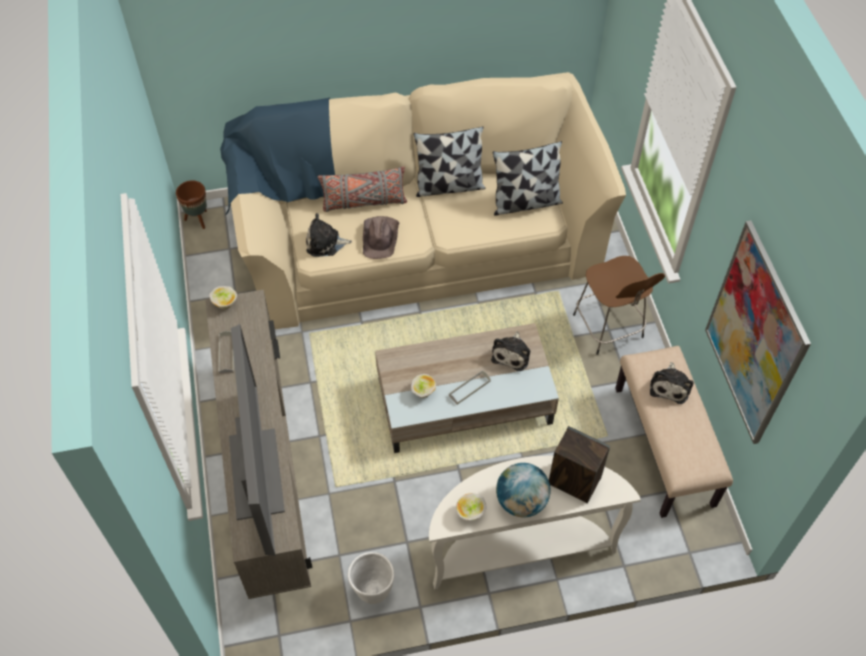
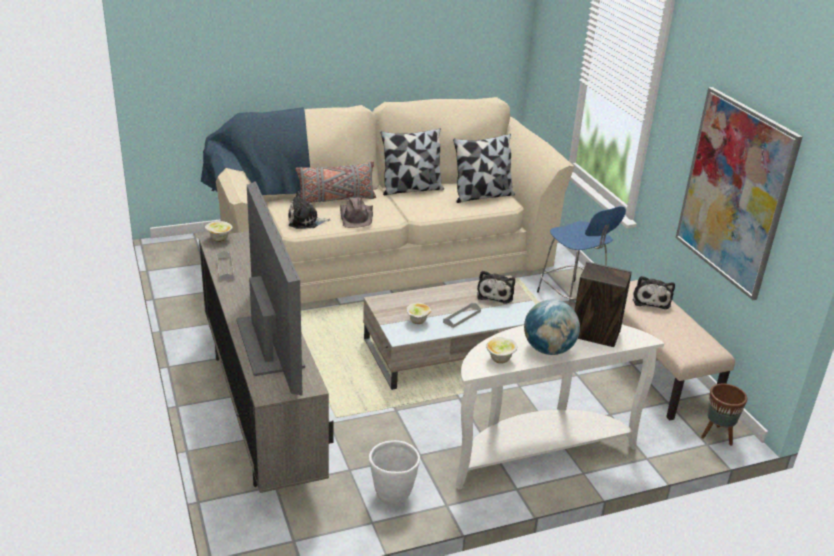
camera: 10 degrees left, 25 degrees down
brown planter [176,180,207,229] -> brown planter moved to [701,384,747,446]
brown stool [573,256,665,355] -> blue stool [537,206,626,306]

